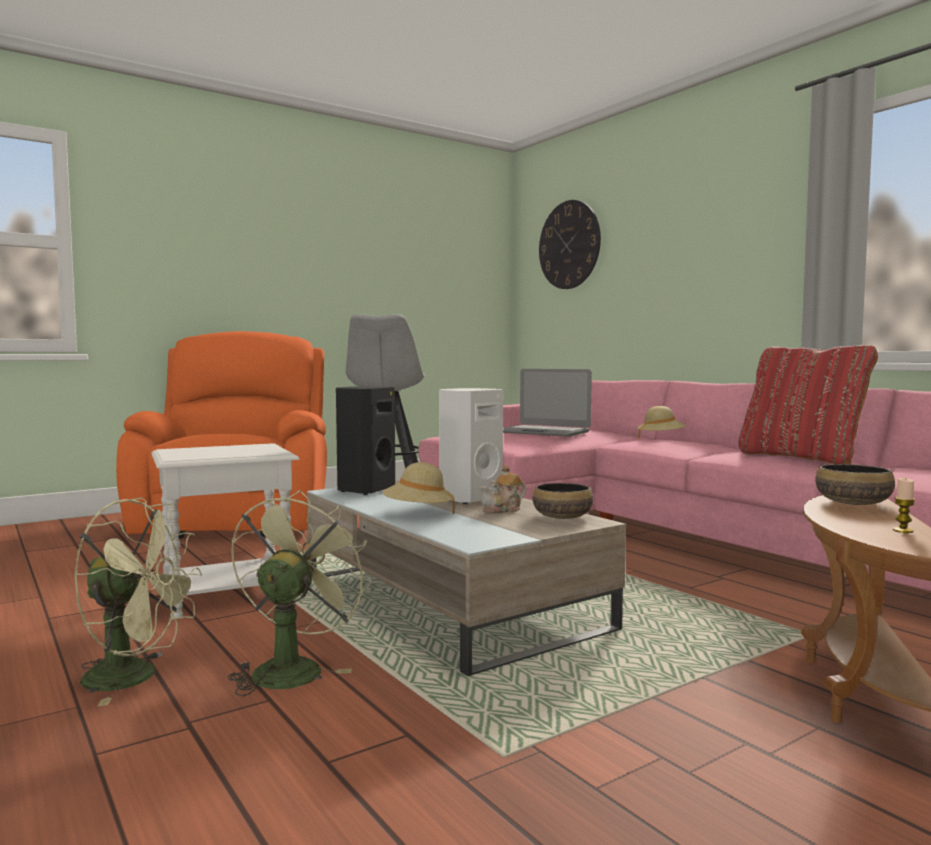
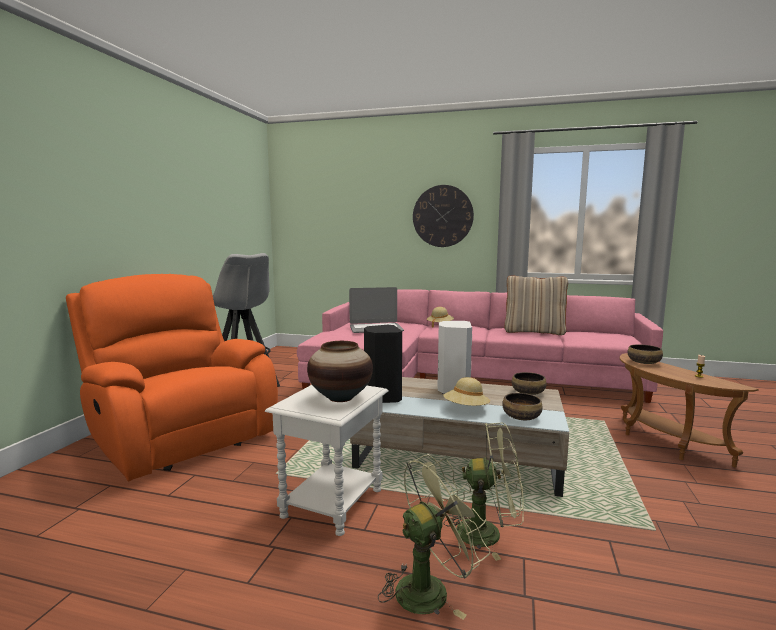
camera: 40 degrees left, 5 degrees up
green fan [228,490,372,696] -> green fan turned 120 degrees clockwise [444,423,524,561]
teapot [479,465,526,513] -> none
wall clock [539,200,601,289] -> wall clock moved to [413,185,474,247]
red pillow [738,345,878,464] -> beige pillow [504,275,568,335]
none -> vase [307,341,373,402]
none -> bowl [502,393,543,420]

